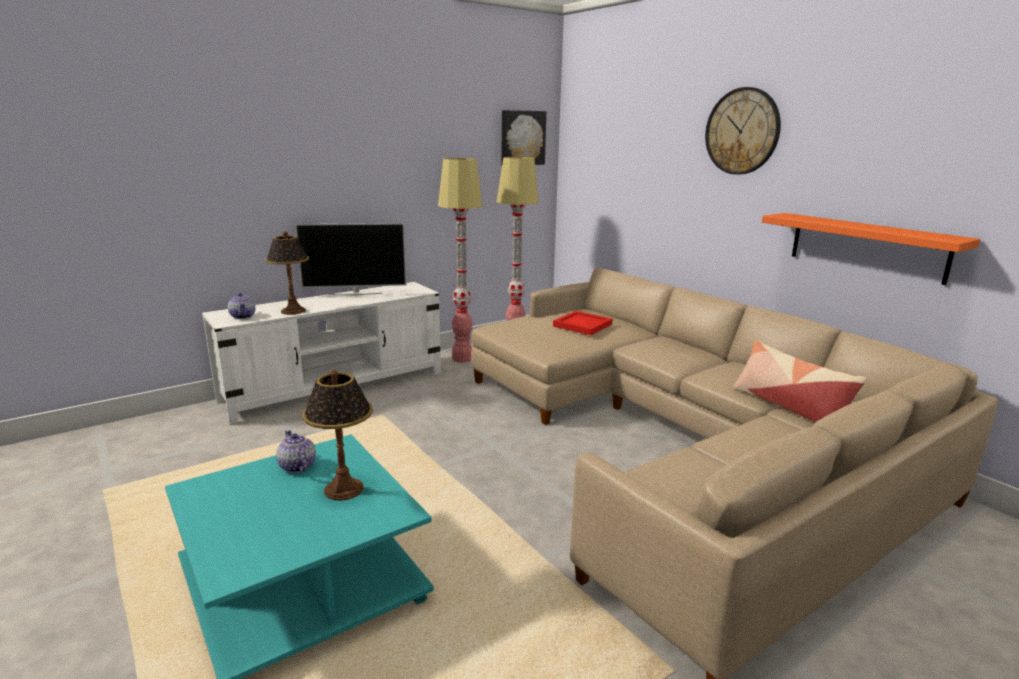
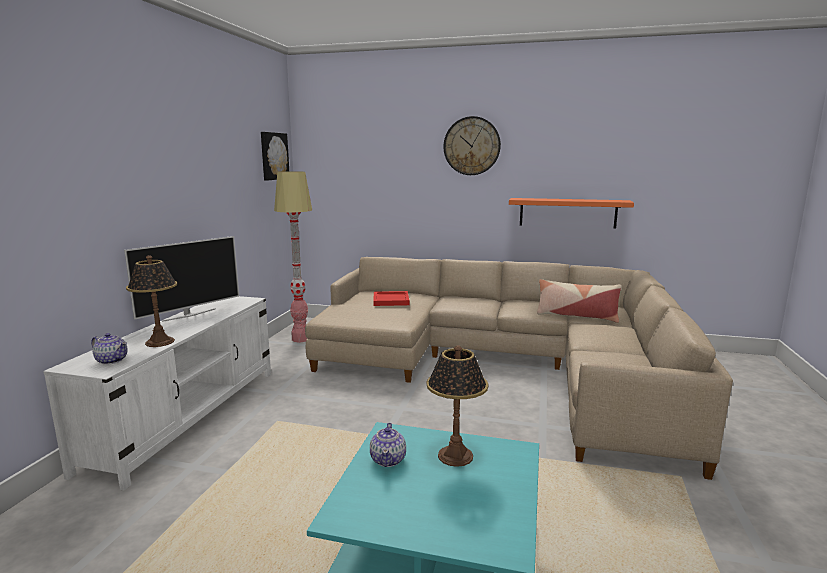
camera: 40 degrees left, 5 degrees down
teapot [276,430,316,473] -> teapot turned 105 degrees counterclockwise [370,423,406,467]
floor lamp [438,158,482,363] -> none

